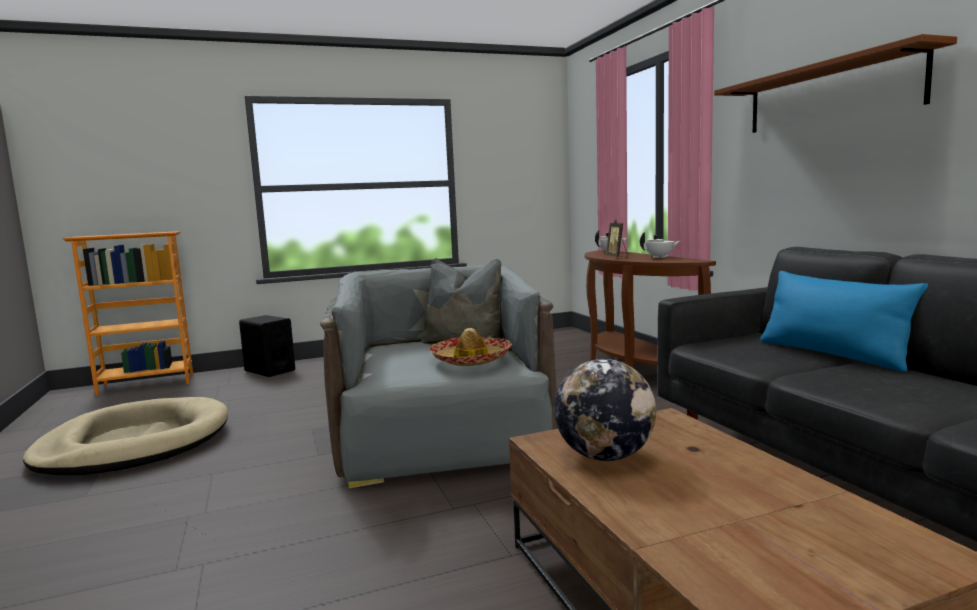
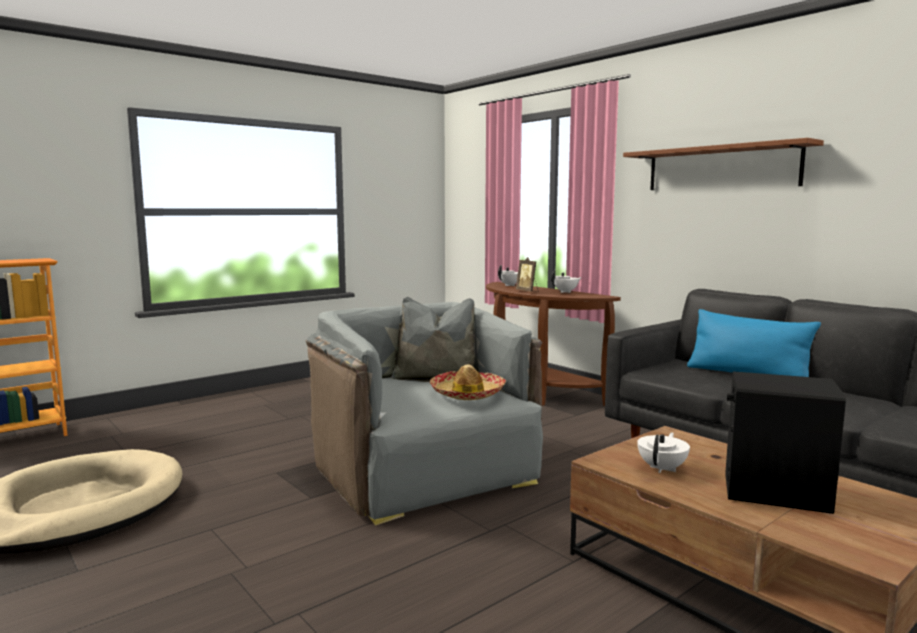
camera: 20 degrees left, 0 degrees up
black speaker [239,315,295,377] -> black speaker moved to [725,371,846,514]
globe [554,359,656,461] -> white teapot [637,432,690,473]

